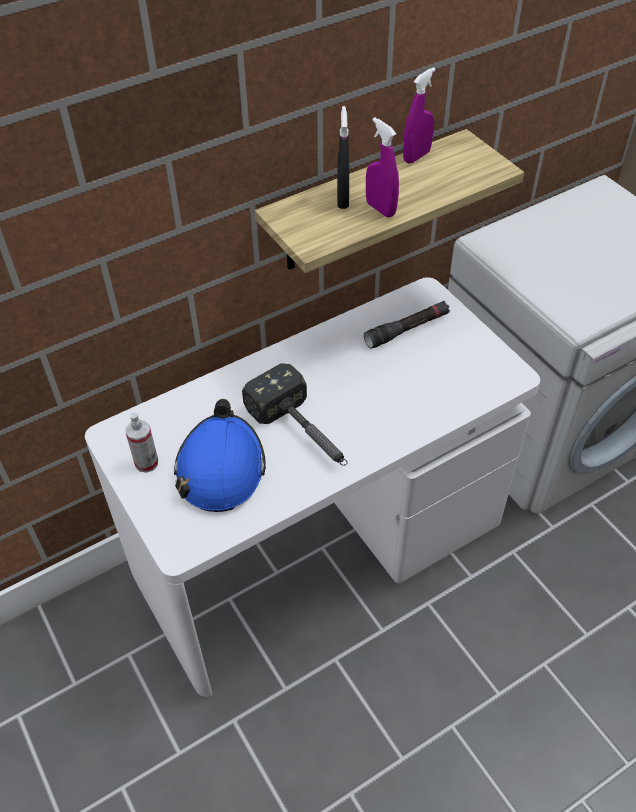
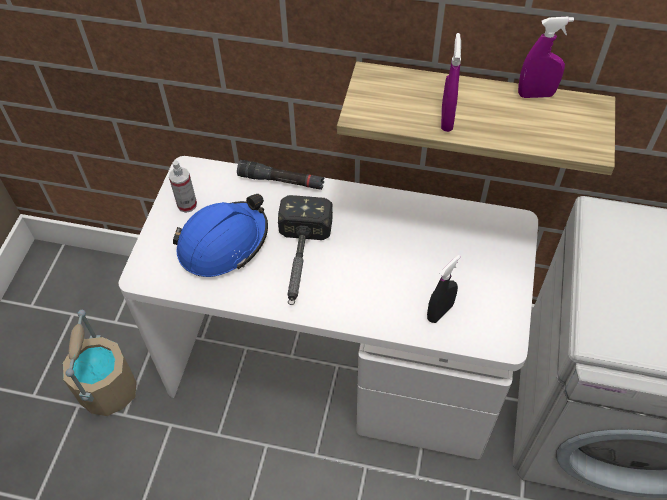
camera: 45 degrees right, 5 degrees up
black spray bottle [337,106,349,209] -> black spray bottle moved to [427,255,460,323]
black flashlight [364,301,450,349] -> black flashlight moved to [237,160,324,190]
none -> beige bucket [62,310,137,416]

